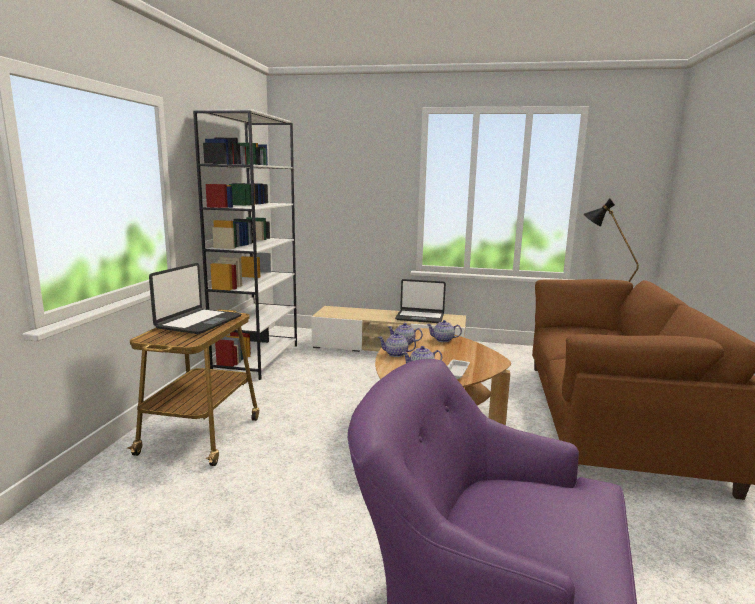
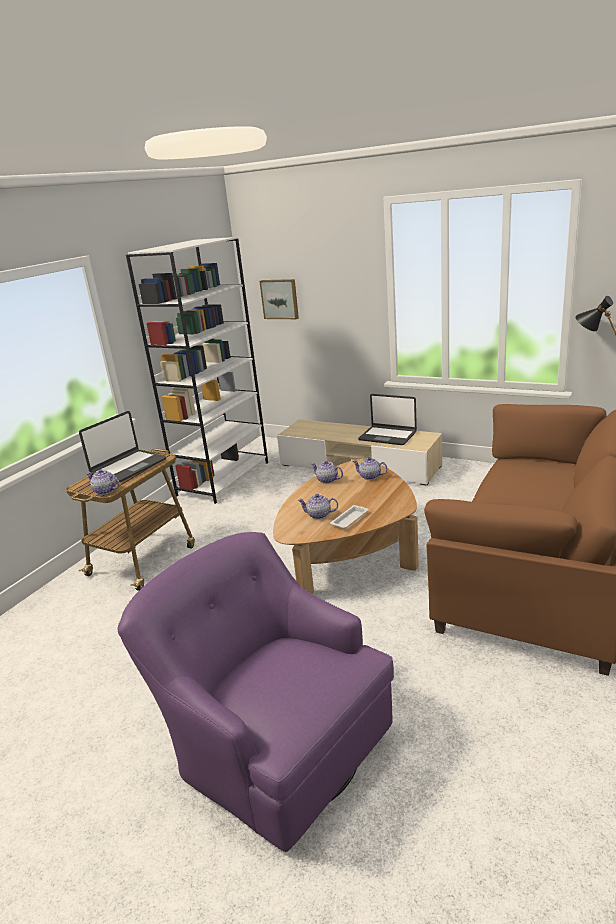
camera: 20 degrees right, 10 degrees up
teapot [378,333,416,357] -> teapot moved to [86,469,120,495]
none -> picture [259,279,299,319]

